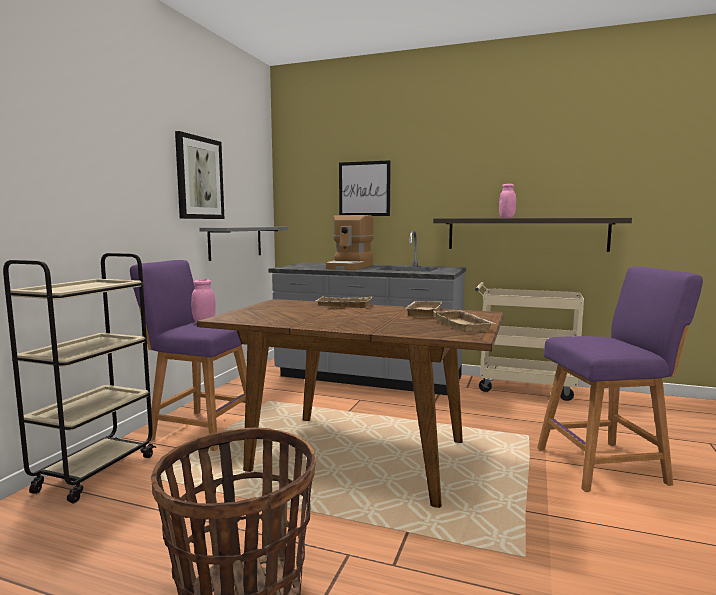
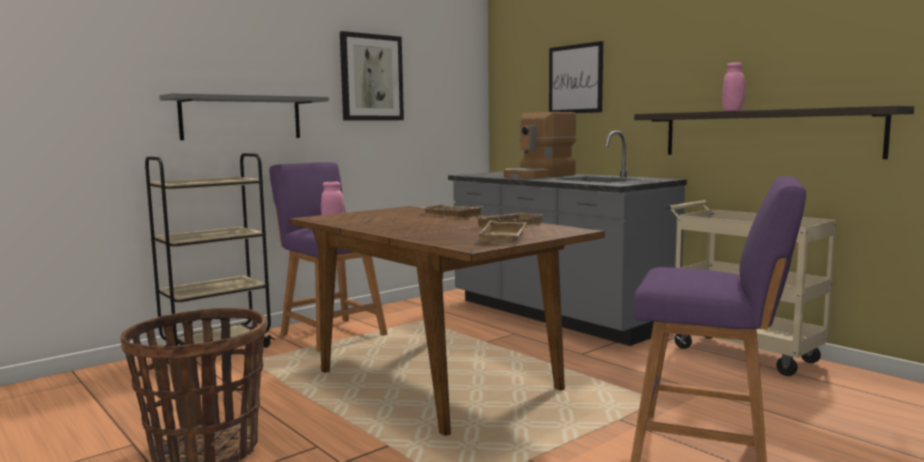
camera: 30 degrees right, 0 degrees up
grey shelf [199,227,288,261] -> grey shelf moved to [159,93,329,140]

